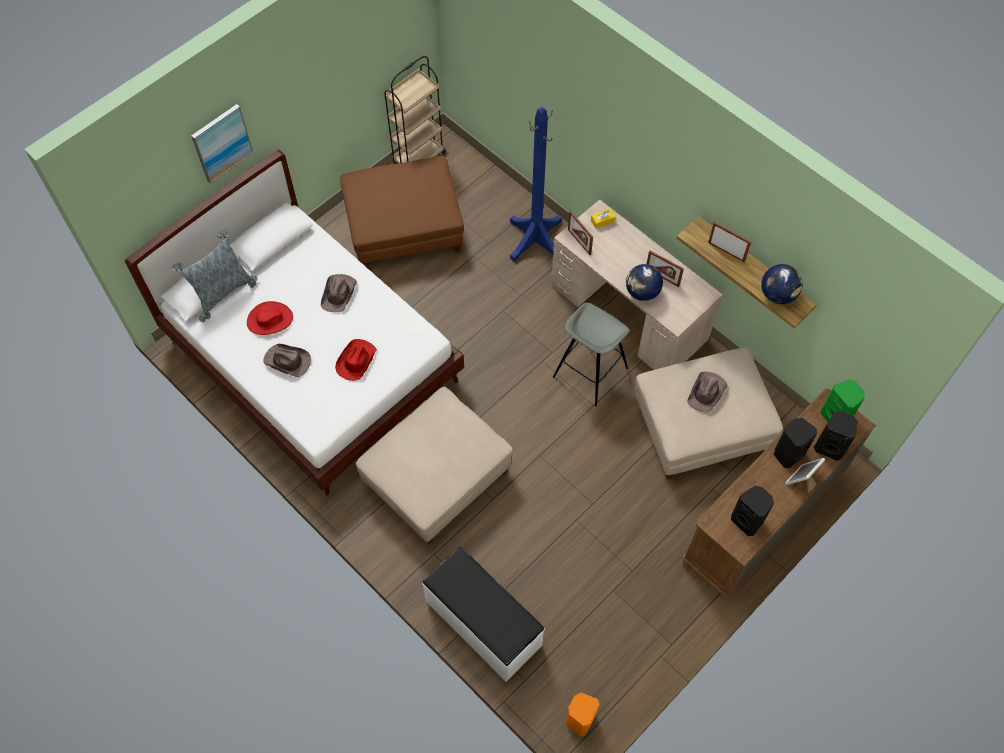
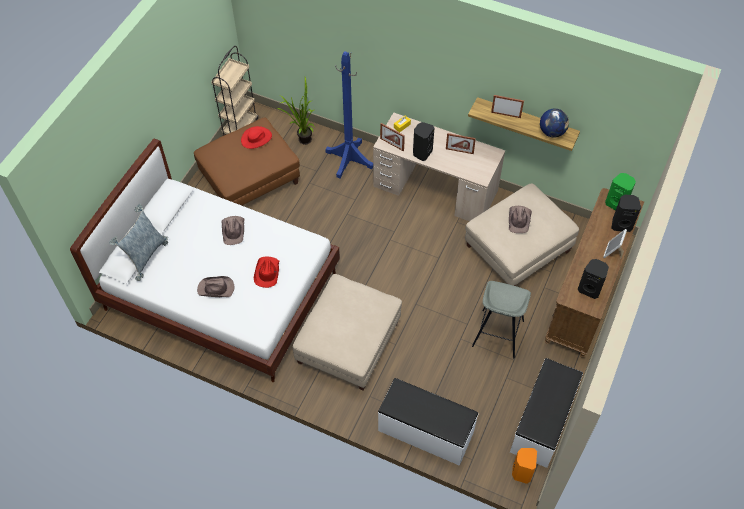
camera: 20 degrees left, 5 degrees down
picture [191,104,253,184] -> none
red hat [247,301,293,335] -> red hat moved to [241,126,272,149]
grey stool [553,303,630,406] -> grey stool moved to [472,281,531,358]
globe [626,264,663,301] -> none
black speaker [774,418,817,468] -> black speaker moved to [413,122,434,161]
none -> potted plant [277,77,315,145]
none -> white bench [510,358,583,468]

